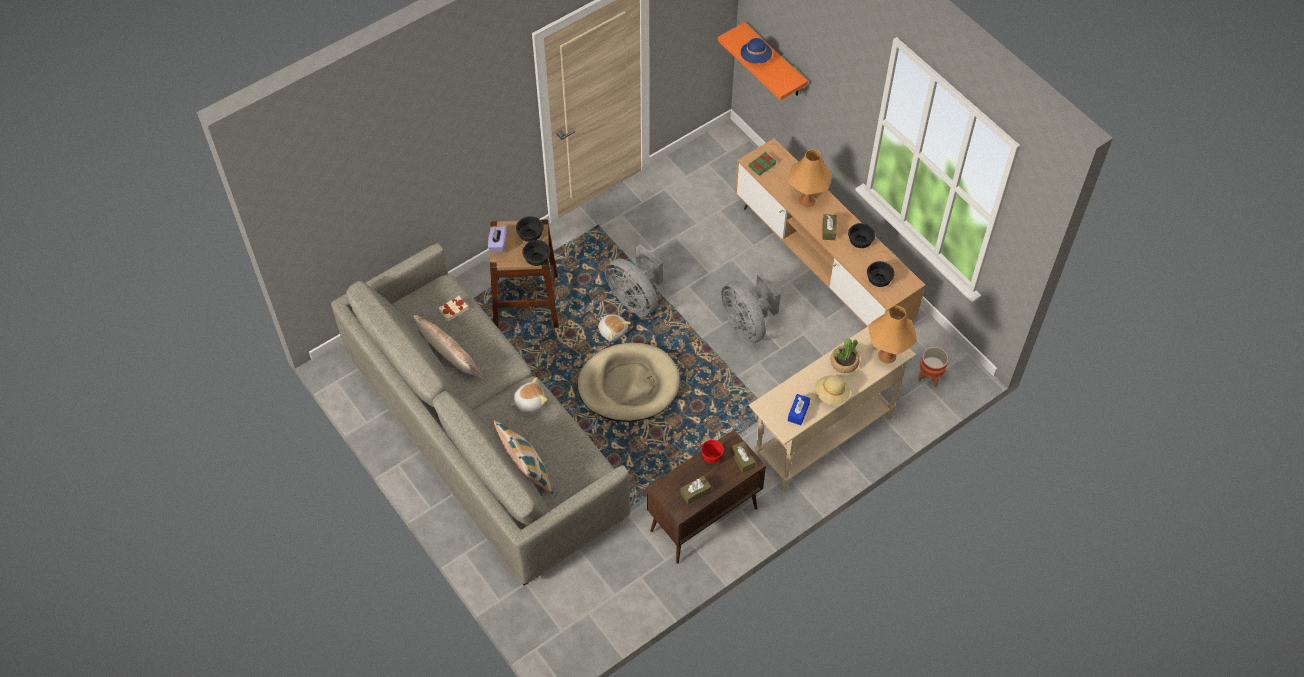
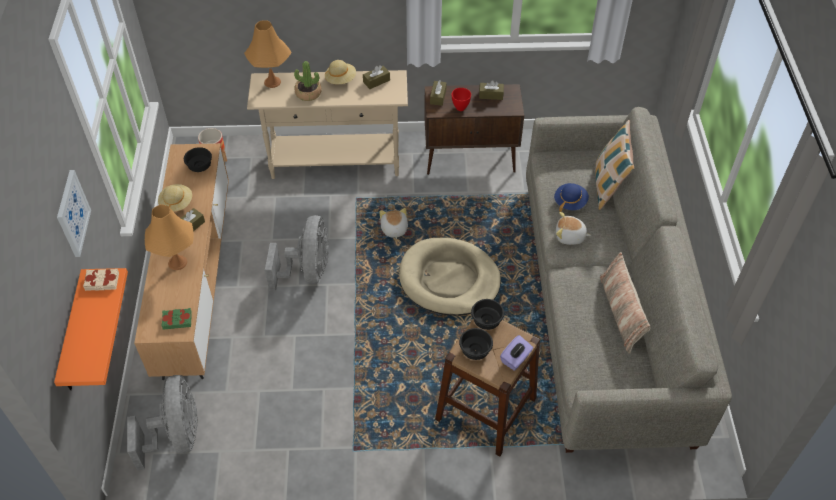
camera: 145 degrees left, 5 degrees down
beige book [438,296,469,321] -> beige book moved to [83,269,119,291]
plush toy [598,314,631,341] -> plush toy moved to [379,208,408,240]
grey fan [605,244,663,316] -> grey fan moved to [127,375,198,470]
blue hat [741,38,772,63] -> blue hat moved to [554,183,589,212]
blue tissue box [788,394,810,425] -> brown tissue box [363,65,390,89]
black bowl [848,223,875,248] -> beige hat [158,184,192,211]
none -> picture [57,170,91,257]

